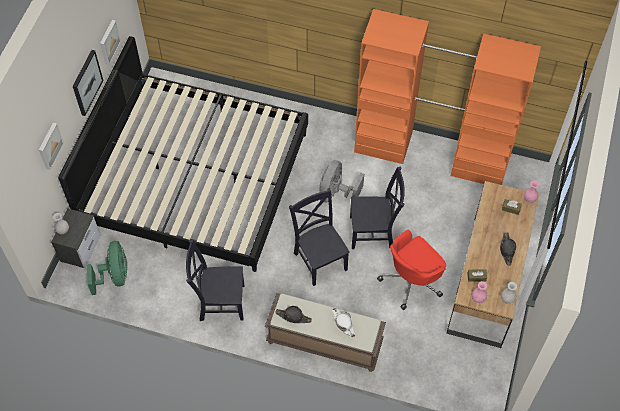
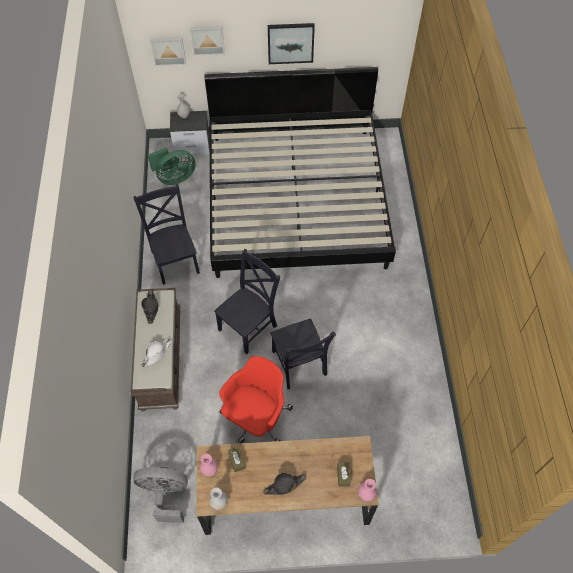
camera: 70 degrees right, 0 degrees up
picture [100,20,121,65] -> picture moved to [150,37,186,66]
grey fan [319,160,364,202] -> grey fan moved to [133,466,188,523]
orange wardrobe [354,9,541,185] -> none
red office chair [377,230,446,310] -> red office chair turned 90 degrees clockwise [219,356,293,443]

